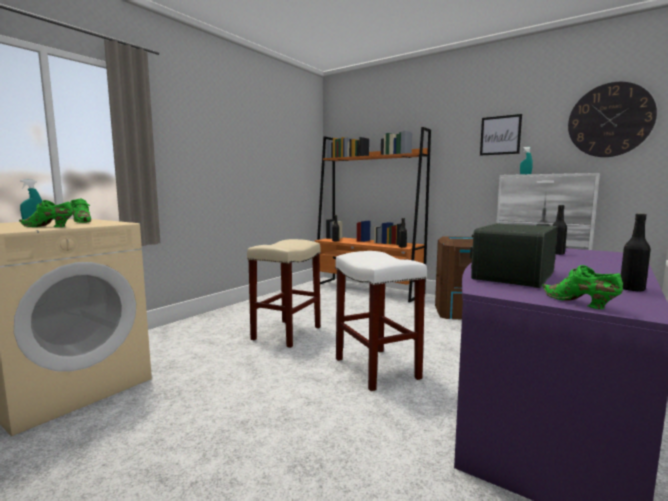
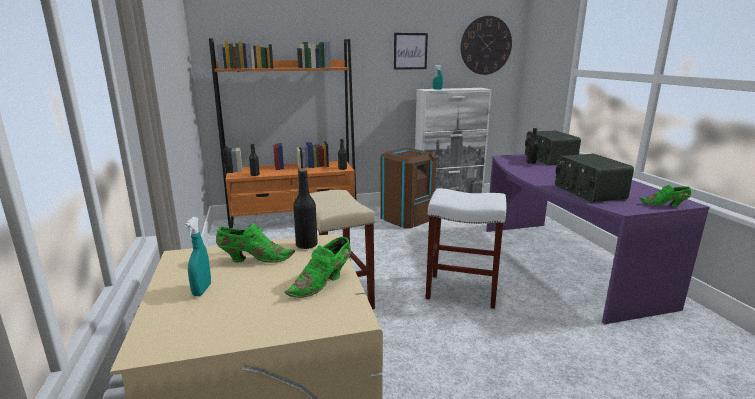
camera: 50 degrees left, 10 degrees up
black bottle [621,213,651,292] -> black bottle moved to [293,170,318,249]
none -> radio [525,130,581,165]

